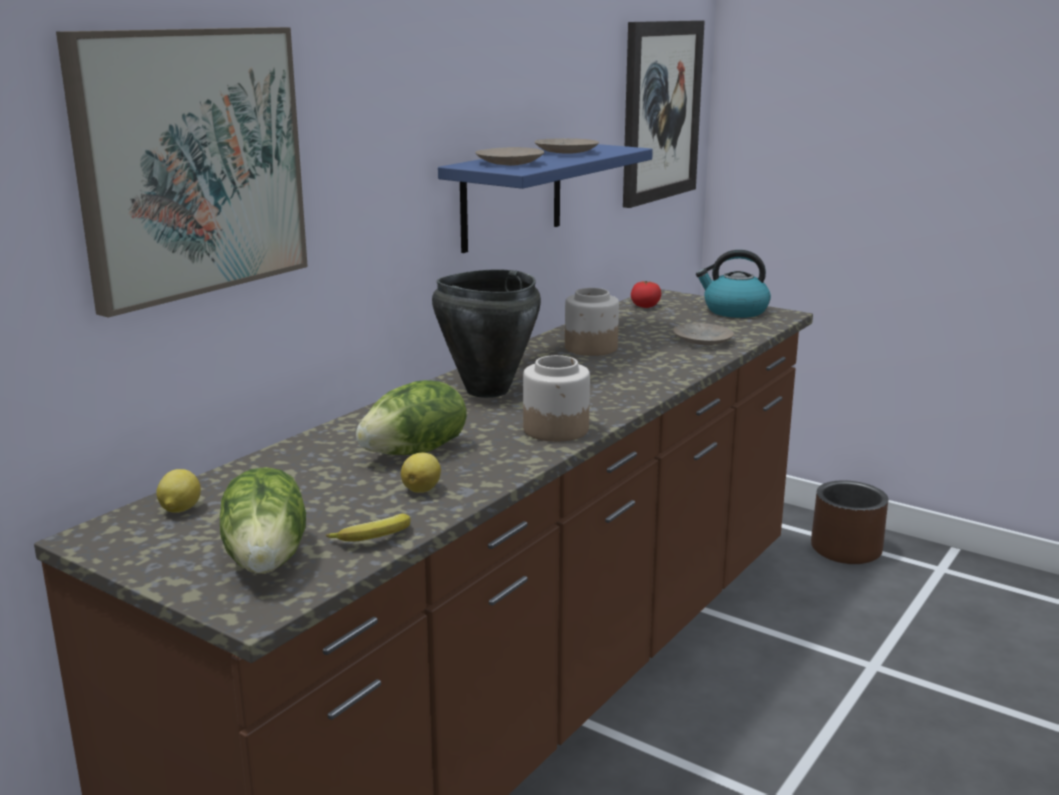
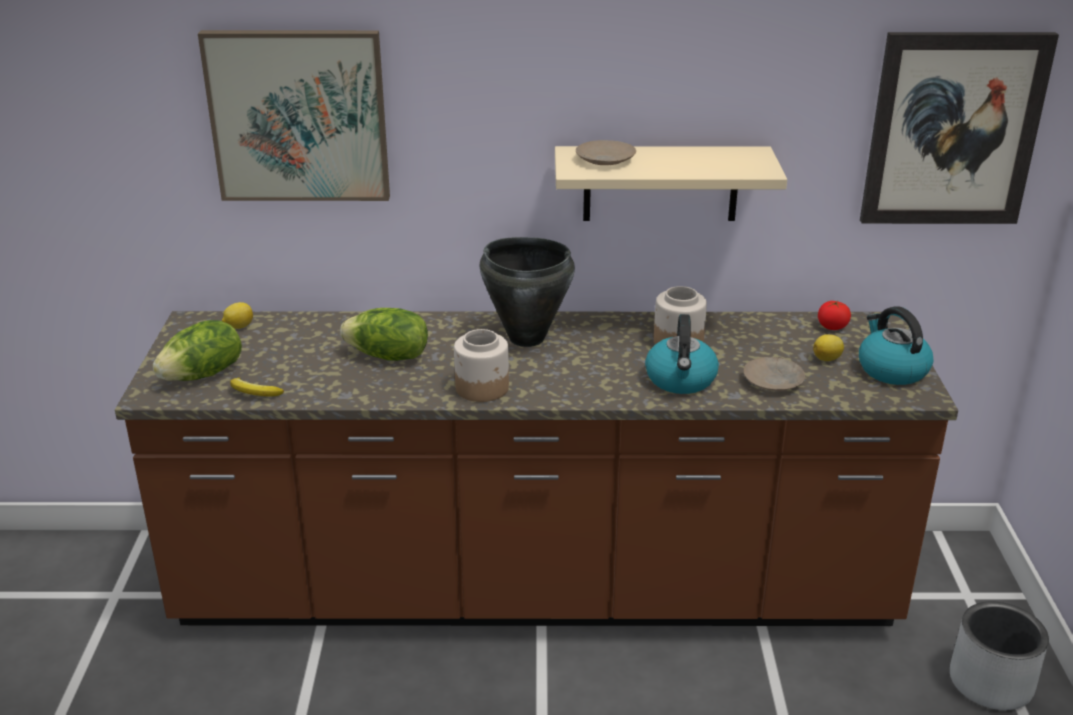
camera: 55 degrees right, 10 degrees up
lemon [401,453,441,493] -> lemon moved to [813,334,844,361]
blue shelf [438,144,653,253] -> beige shelf [555,146,787,221]
beige plate [535,138,599,154] -> none
brown planter [811,481,888,564] -> grey planter [950,602,1049,710]
none -> kettle [645,314,719,394]

